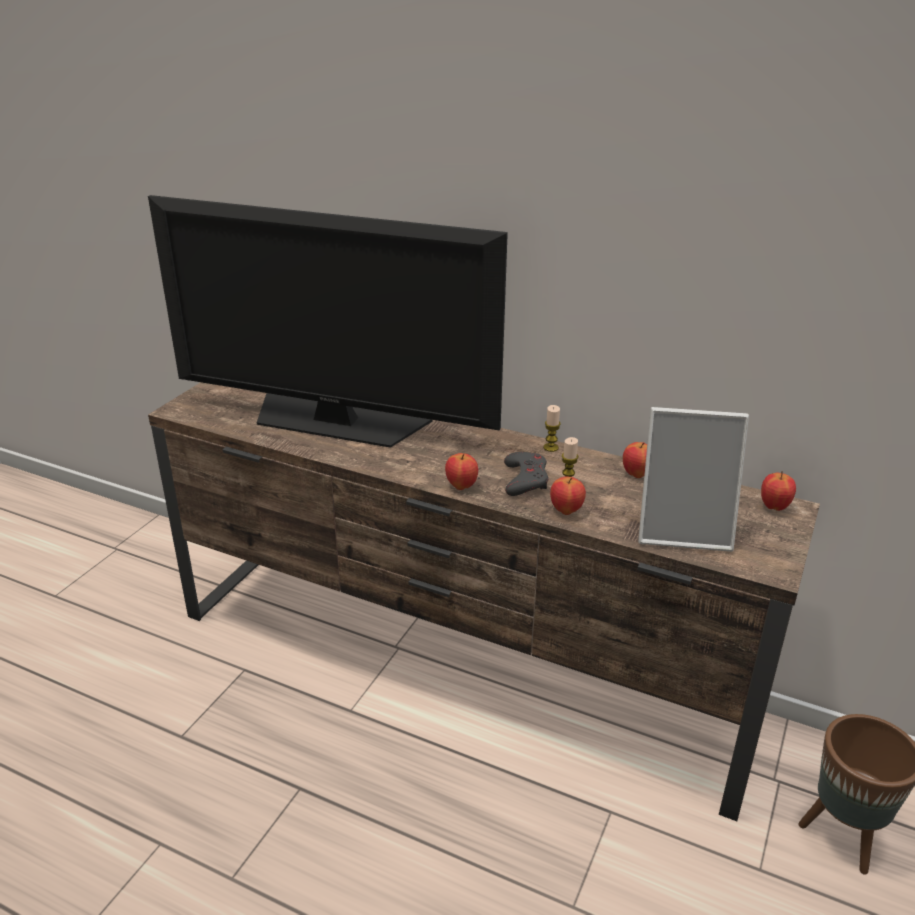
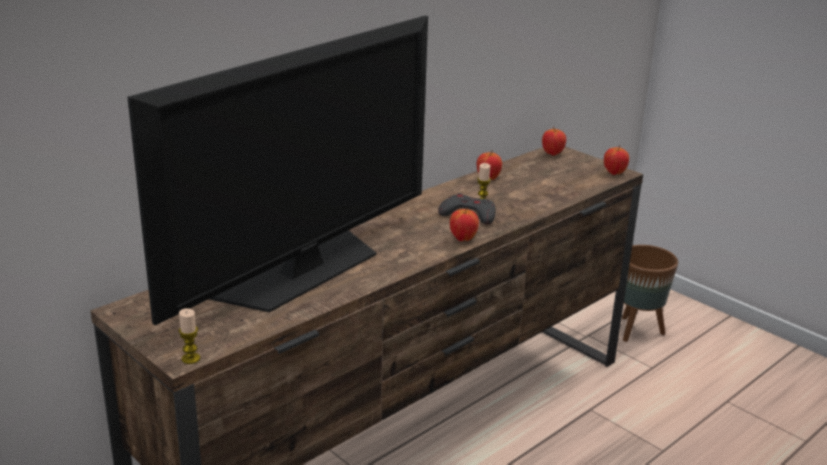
camera: 70 degrees left, 5 degrees down
candle [543,405,561,452] -> candle moved to [179,308,200,364]
apple [550,476,586,515] -> apple moved to [604,146,629,175]
picture frame [638,407,749,552] -> none

